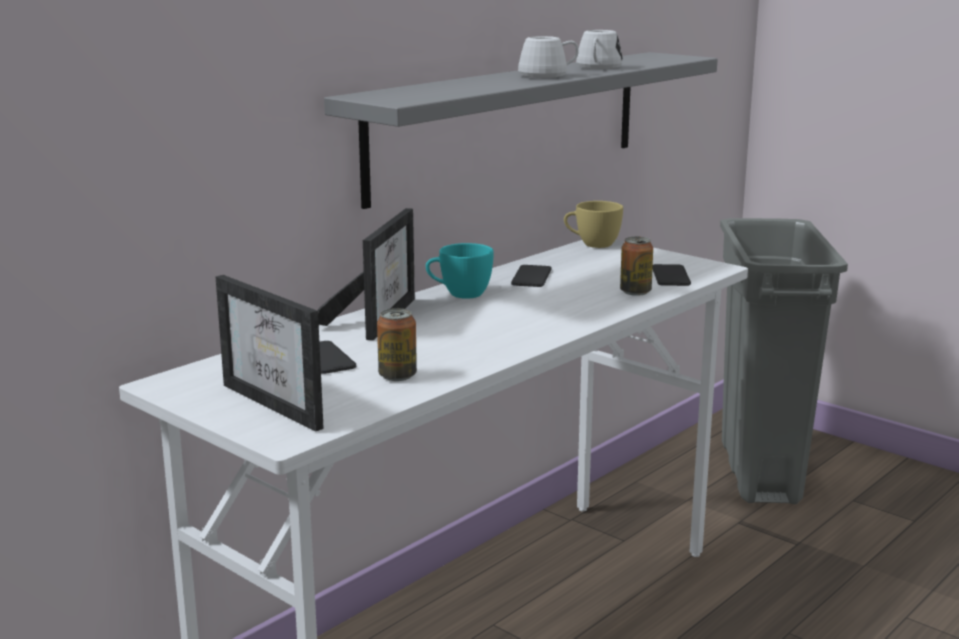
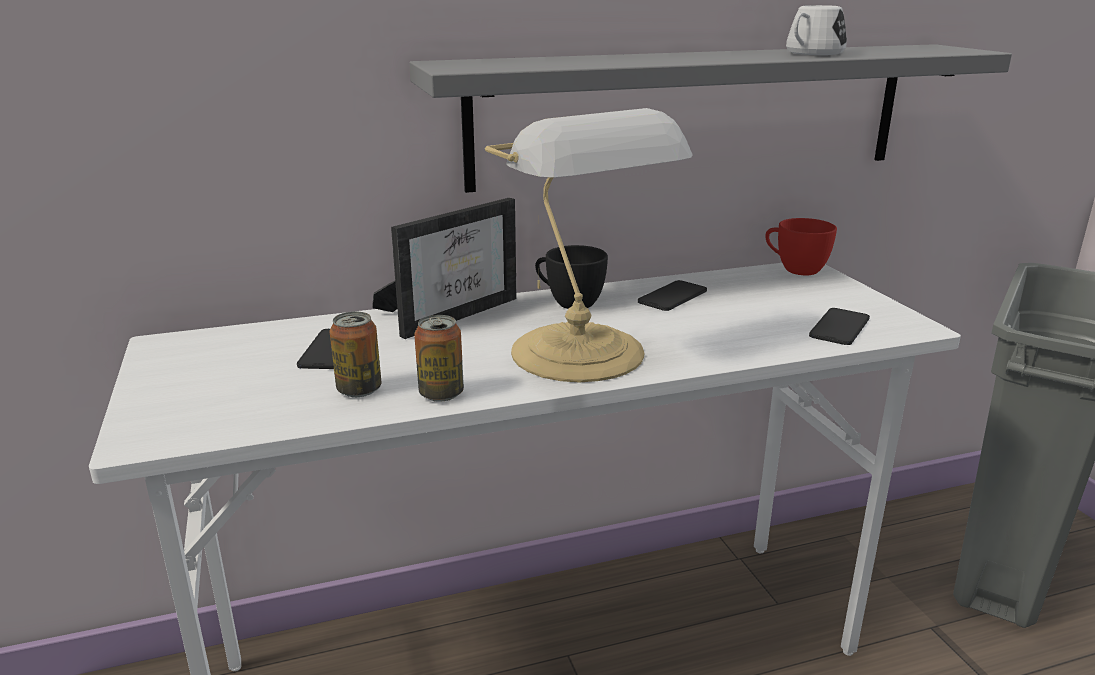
camera: 30 degrees right, 5 degrees up
picture frame [216,275,324,432] -> none
turquoise cup [426,243,494,299] -> black cup [535,245,608,309]
white mug [518,36,579,78] -> none
yellow cup [564,201,623,248] -> red cup [765,218,837,275]
can [620,237,653,296] -> can moved to [414,315,464,402]
none -> table lamp [485,108,693,383]

